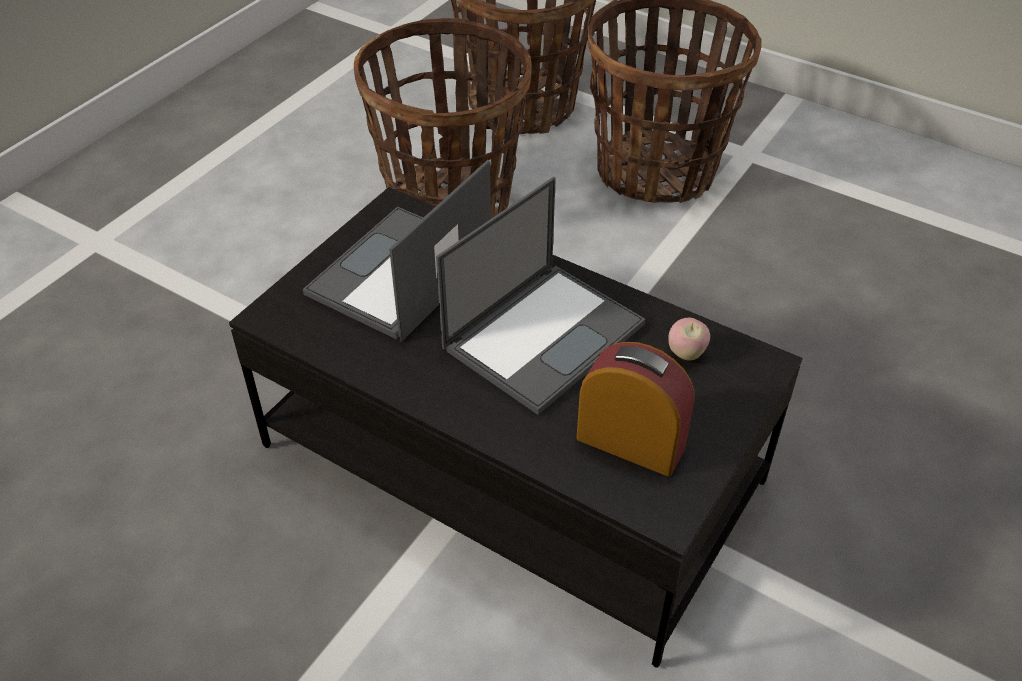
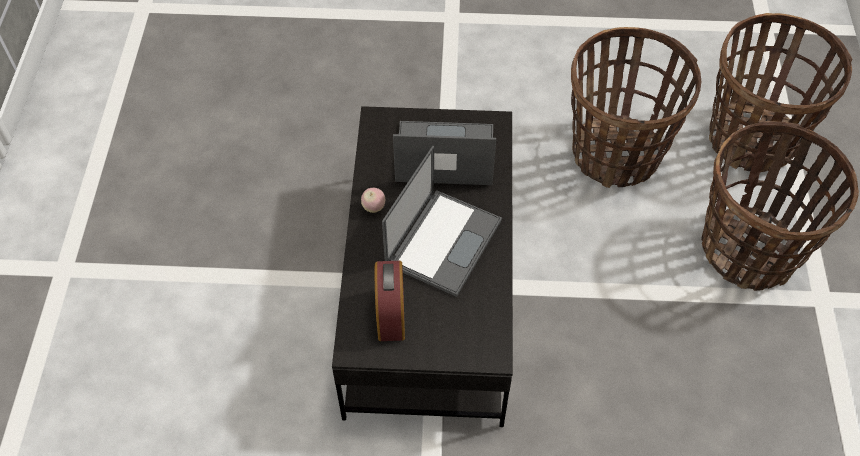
camera: 60 degrees right, 10 degrees up
laptop [436,177,645,415] -> laptop turned 75 degrees counterclockwise [382,146,502,297]
apple [668,318,710,361] -> apple moved to [361,188,385,213]

